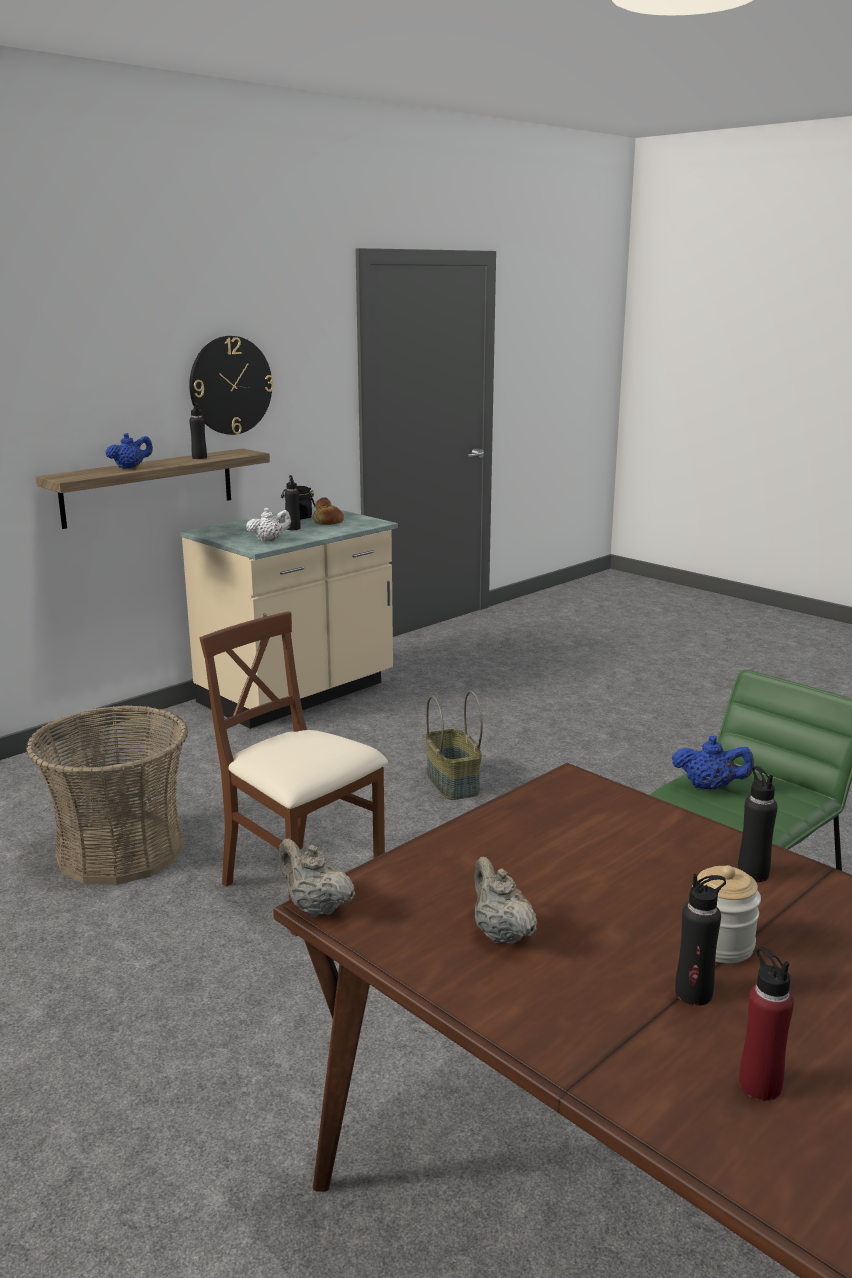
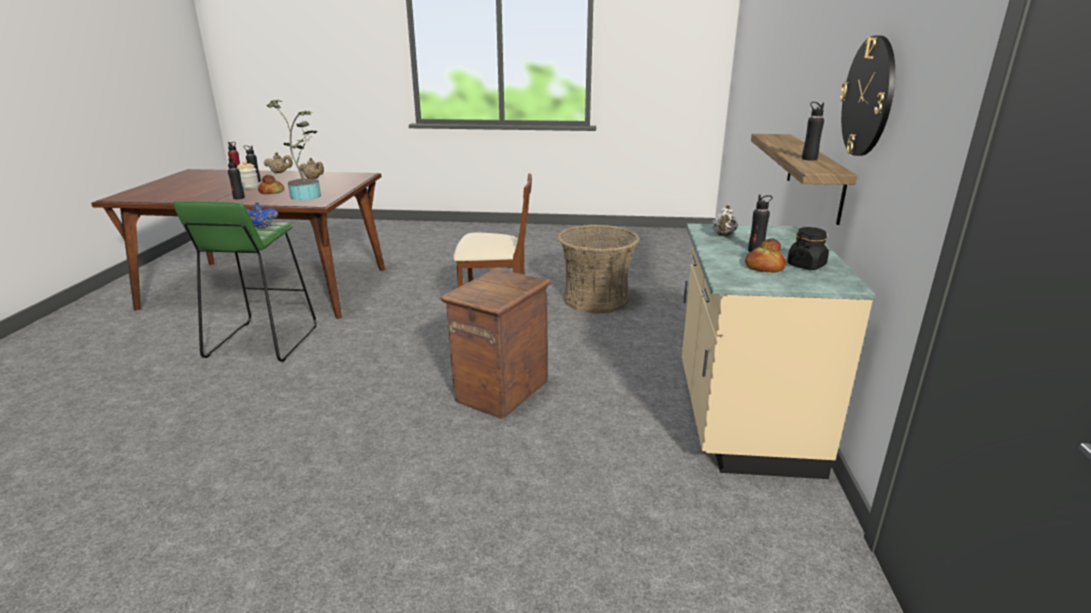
camera: 140 degrees right, 5 degrees up
blue teapot [105,433,153,469] -> none
beige teapot [278,839,355,917] -> beige teapot moved to [264,152,293,173]
basket [425,691,483,800] -> crate [440,269,550,419]
none -> bread [258,175,284,194]
none -> potted plant [267,100,321,200]

